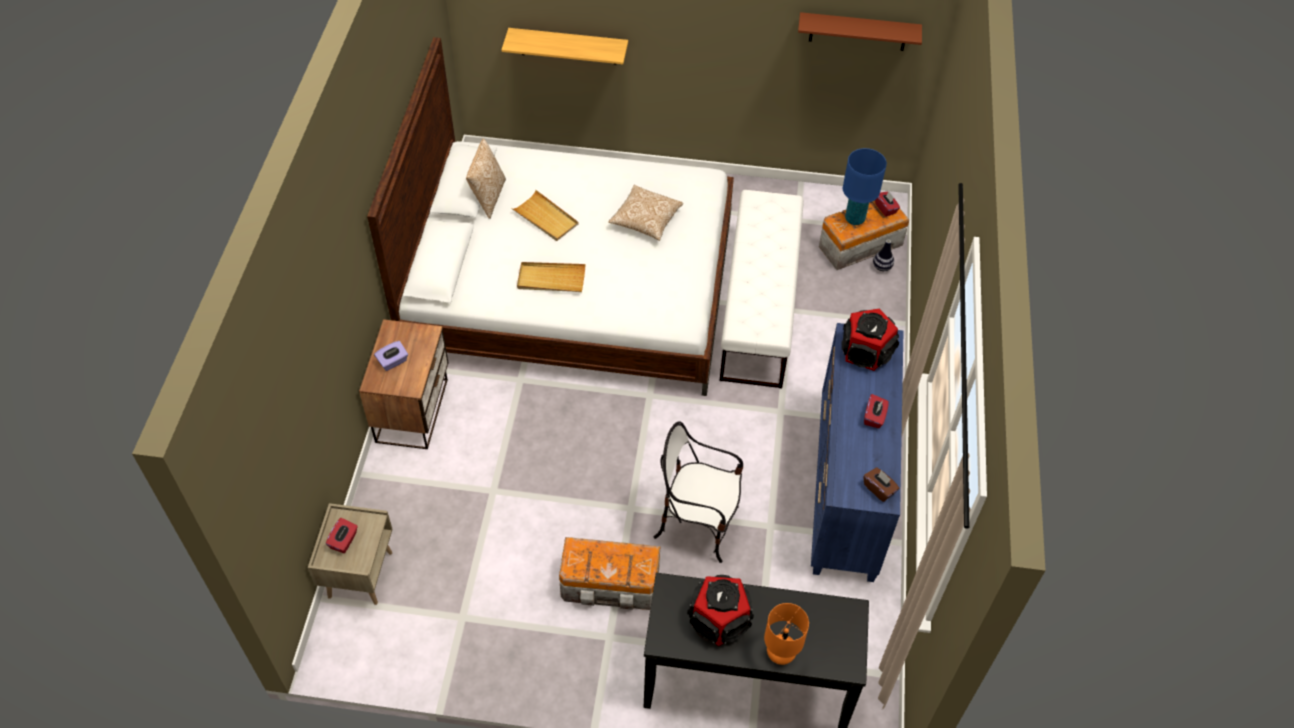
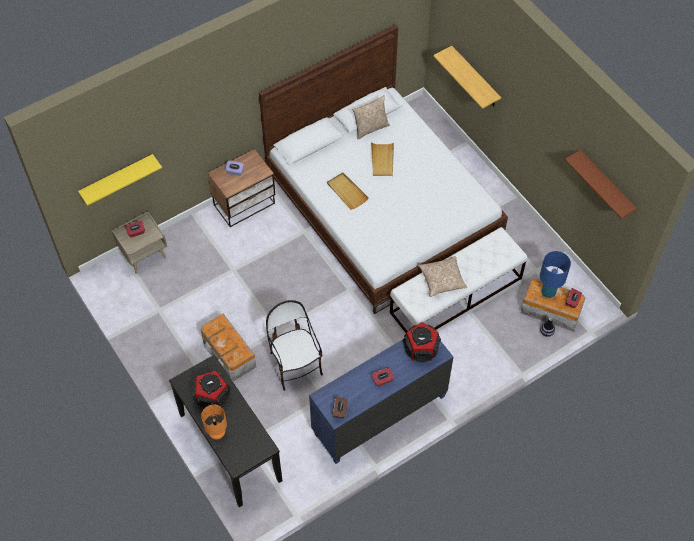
camera: 50 degrees right, 5 degrees up
pillow [608,185,683,241] -> pillow moved to [418,256,467,297]
none -> yellow shelf [78,154,162,206]

